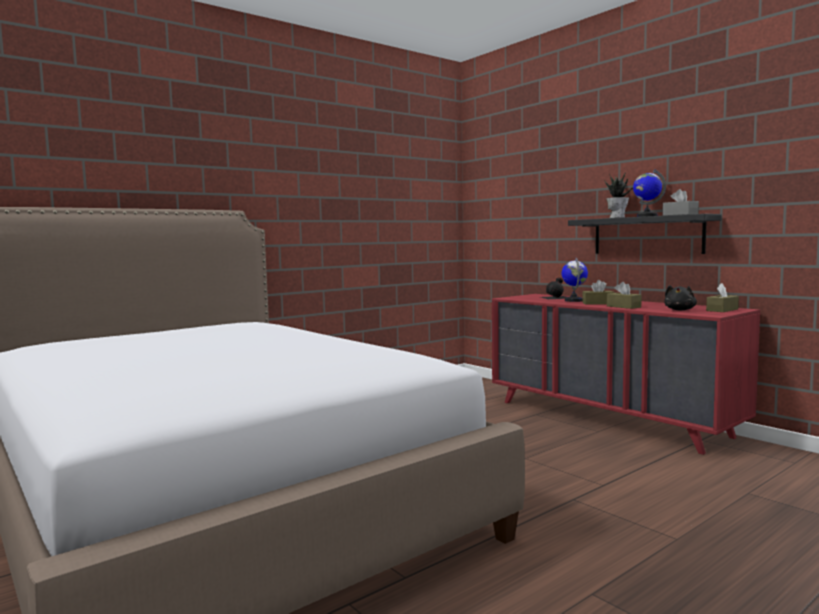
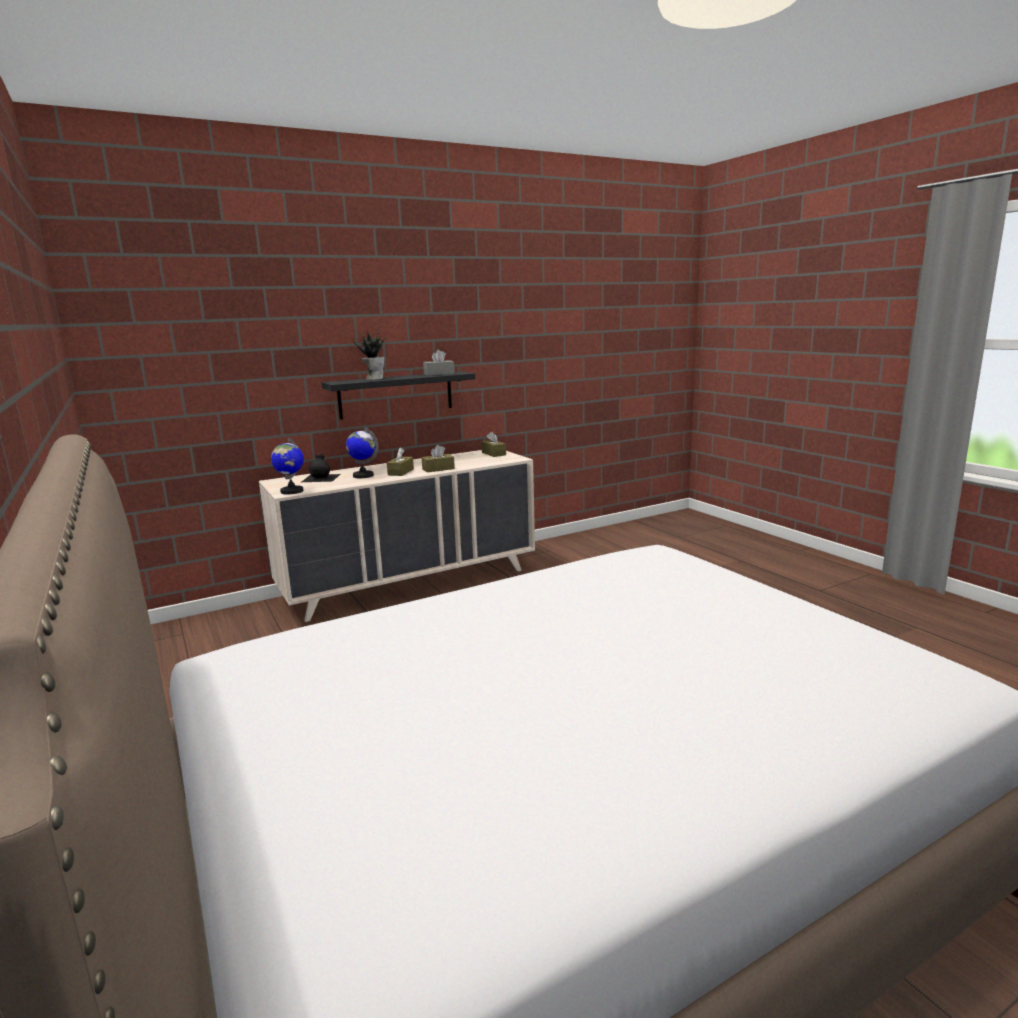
camera: 80 degrees left, 10 degrees up
red dresser [492,294,760,455] -> beige dresser [259,450,535,622]
globe [633,169,666,217] -> globe moved to [271,438,304,494]
black plush toy [664,285,697,310] -> none

